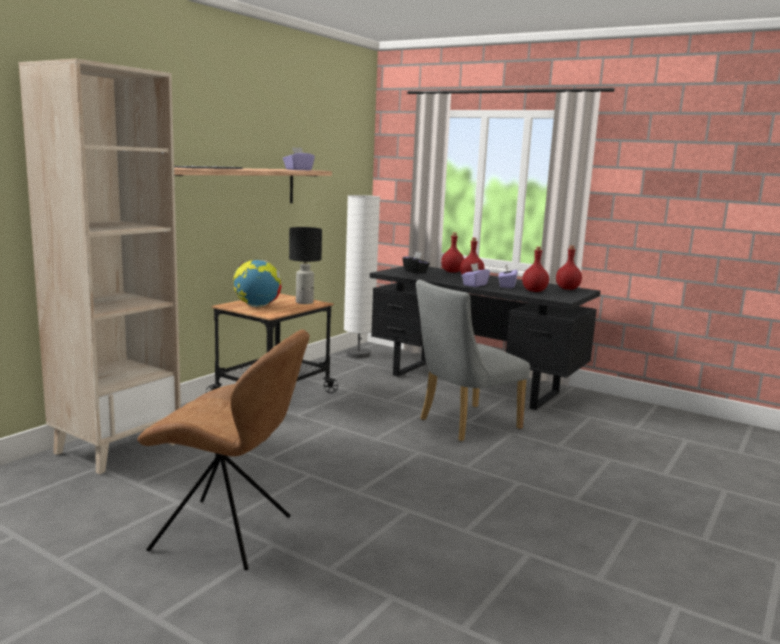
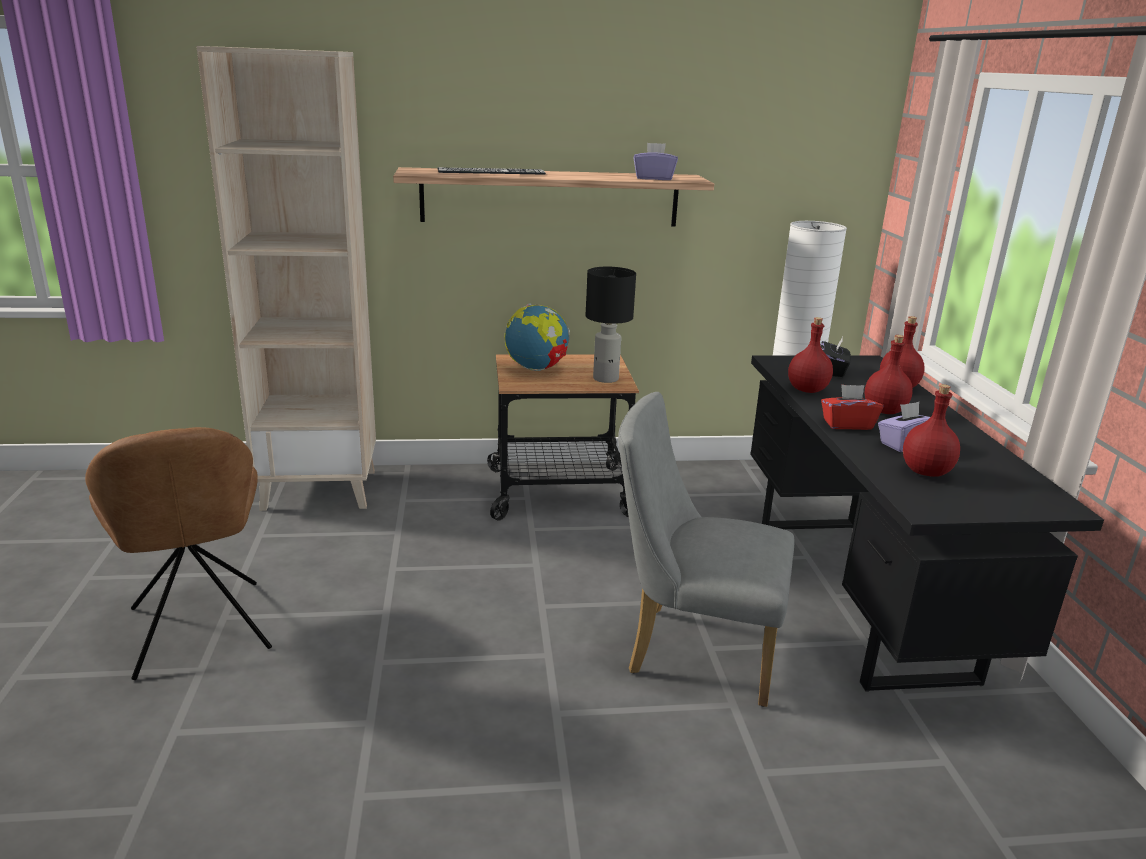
camera: 50 degrees right, 10 degrees up
purple tissue box [462,263,490,287] -> red tissue box [821,384,883,430]
red bottle [556,246,582,290] -> red bottle moved to [788,317,833,393]

